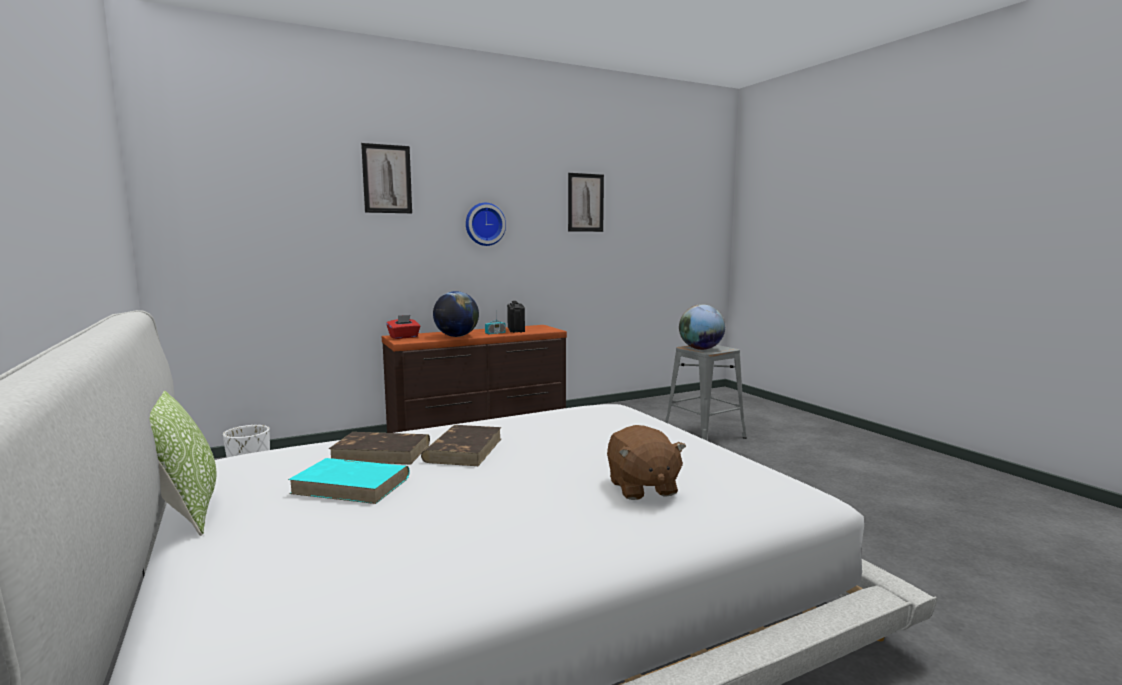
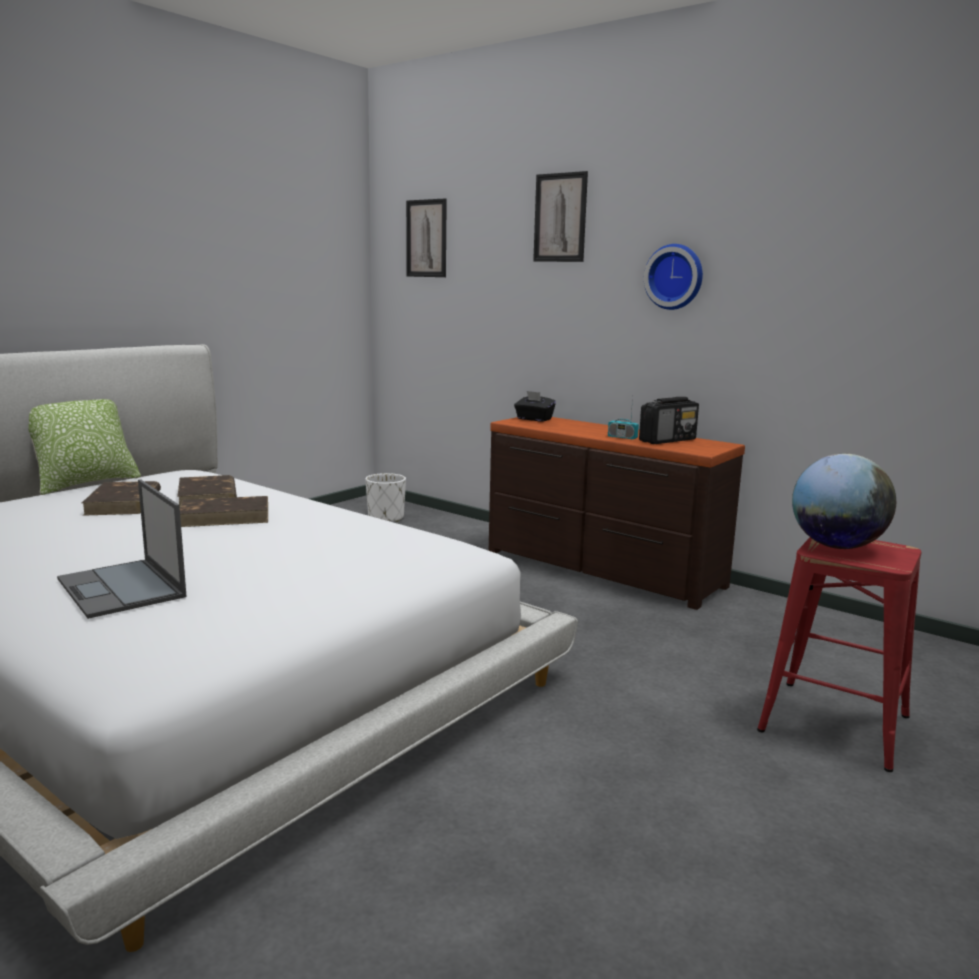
camera: 65 degrees right, 5 degrees up
turquoise book [288,458,410,504] -> brown book [82,481,161,516]
red tissue box [386,315,420,339] -> black tissue box [514,391,556,422]
globe [433,291,479,337] -> none
picture [568,173,604,232] -> picture moved to [406,199,447,277]
brown plush toy [607,425,686,500] -> laptop [57,479,186,619]
grey stool [665,345,747,441] -> red stool [757,538,921,772]

